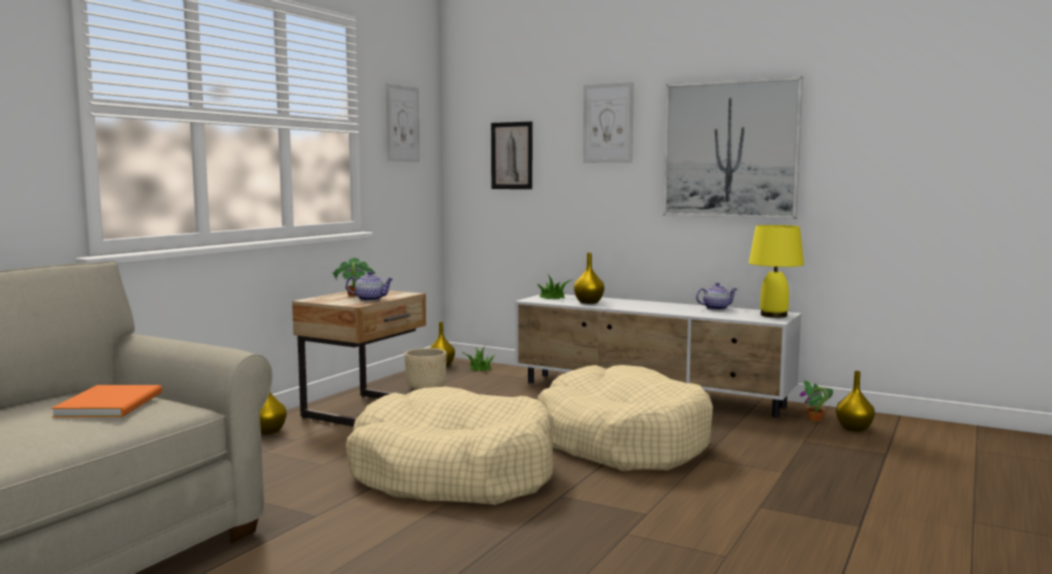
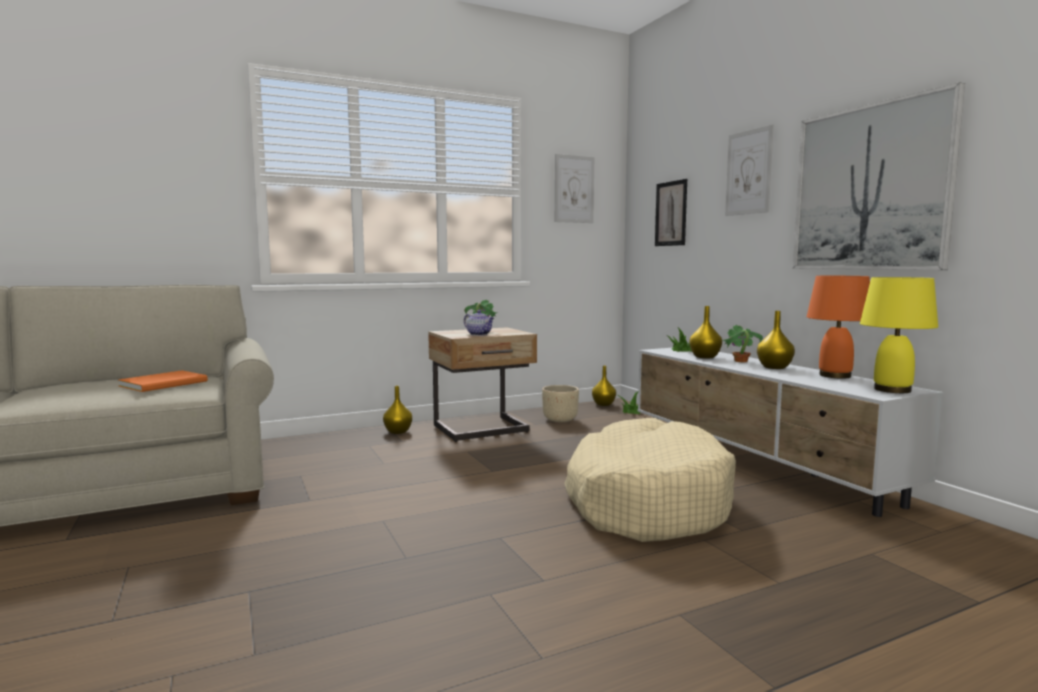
camera: 35 degrees right, 0 degrees up
beige dog bed [346,387,553,505] -> none
teapot [696,283,737,310] -> orange table lamp [807,276,870,379]
potted plant [800,380,833,421] -> potted plant moved to [723,325,763,362]
yellow vase [836,371,875,432] -> yellow vase moved to [757,311,795,369]

